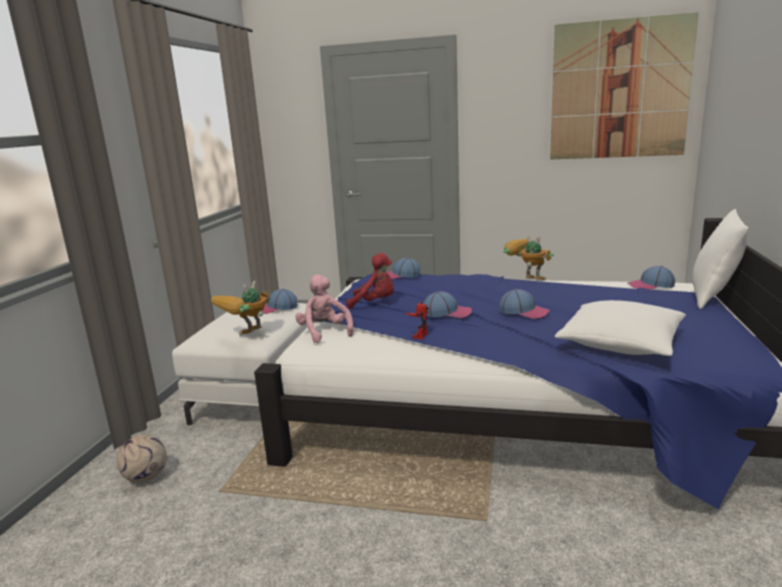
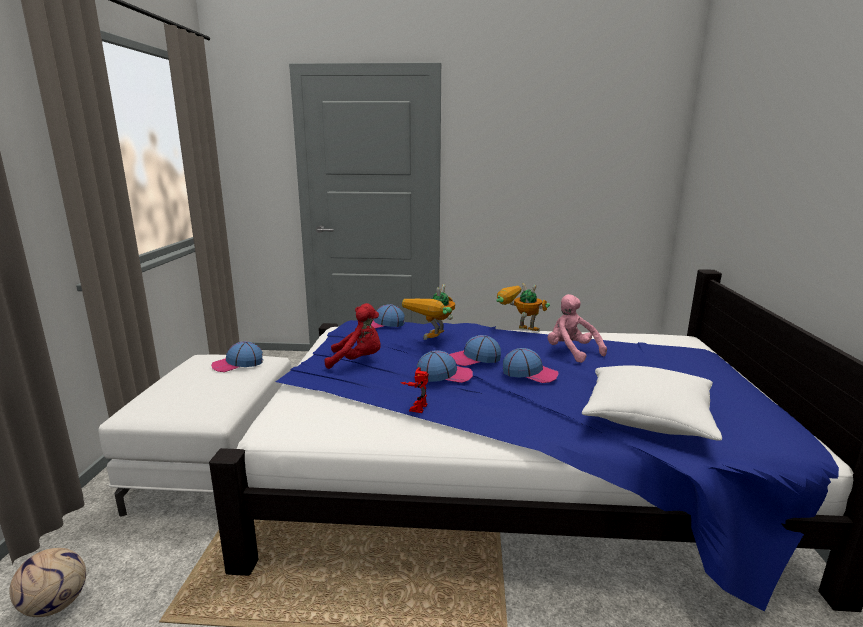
camera: 10 degrees left, 0 degrees up
toy robot [211,281,270,336] -> toy robot moved to [402,284,455,340]
pink plush toy [295,275,353,343] -> pink plush toy moved to [548,294,607,363]
picture [550,12,699,159] -> none
cap [628,266,675,289] -> cap moved to [449,335,501,366]
white pillow [692,209,748,309] -> none

